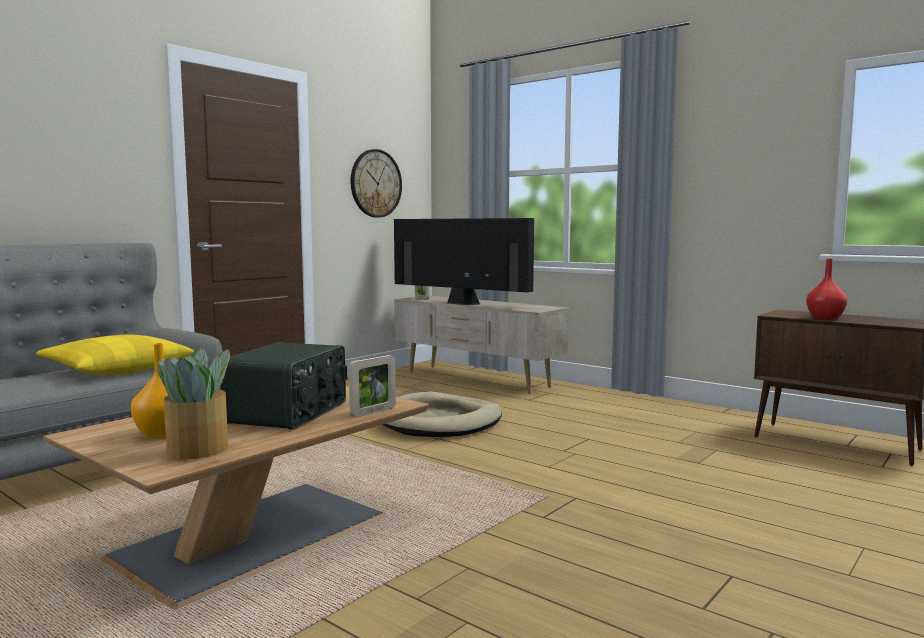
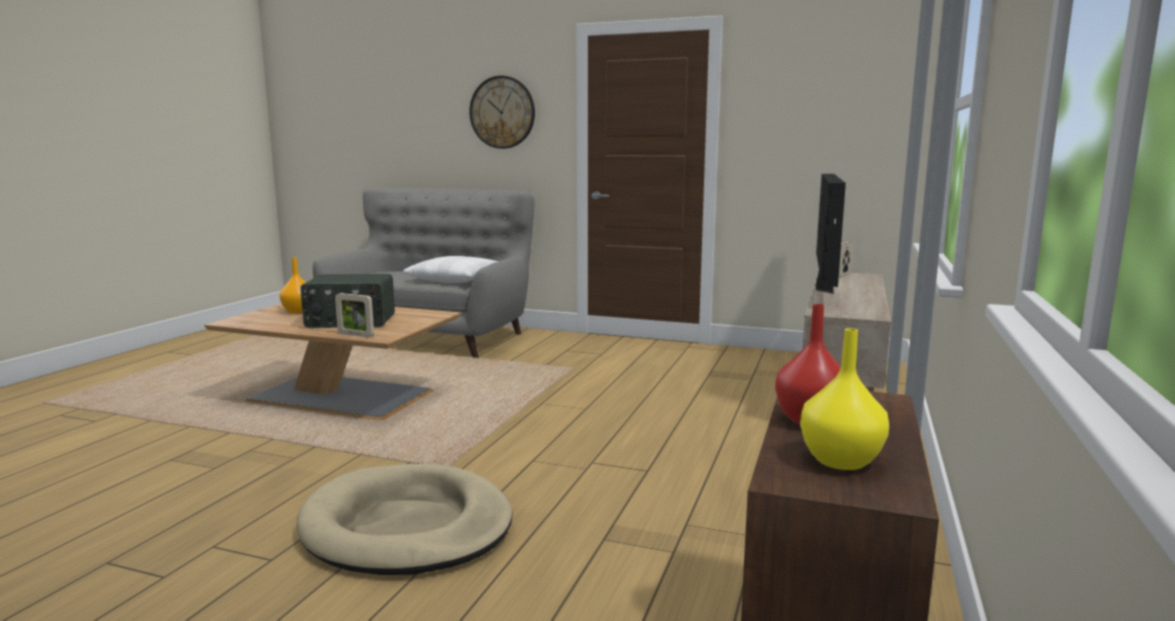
camera: 70 degrees right, 5 degrees up
yellow pillow [36,335,194,375] -> white pillow [403,256,499,283]
potted plant [158,348,230,459] -> none
wall clock [351,149,402,218] -> wall clock moved to [469,76,535,149]
beige dog bed [383,392,502,437] -> beige dog bed moved to [296,464,512,575]
none -> yellow vase [800,328,889,470]

